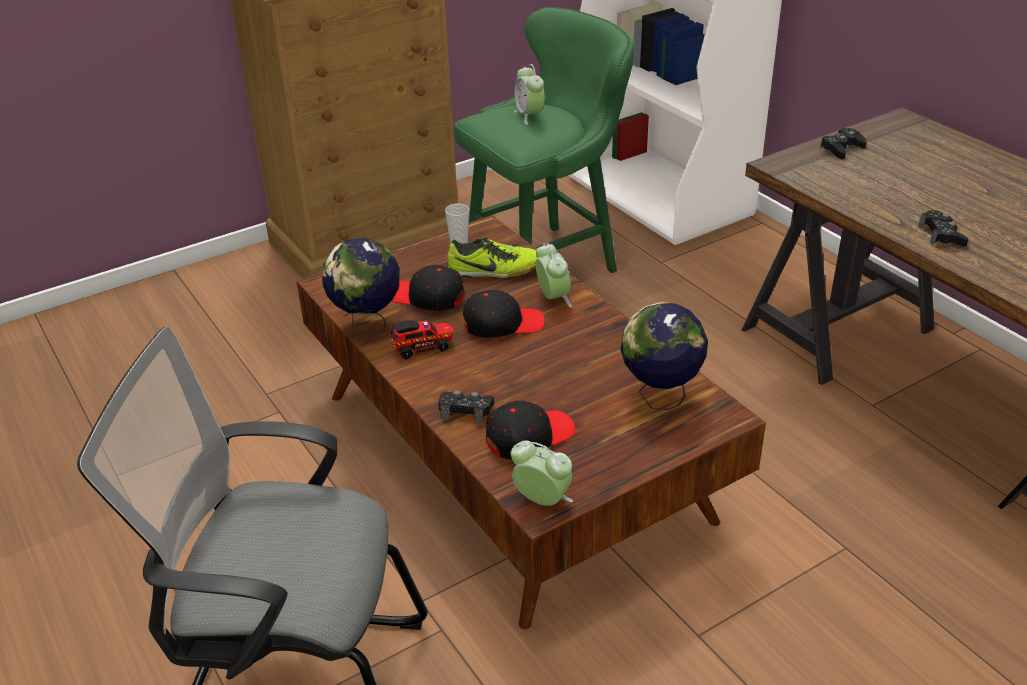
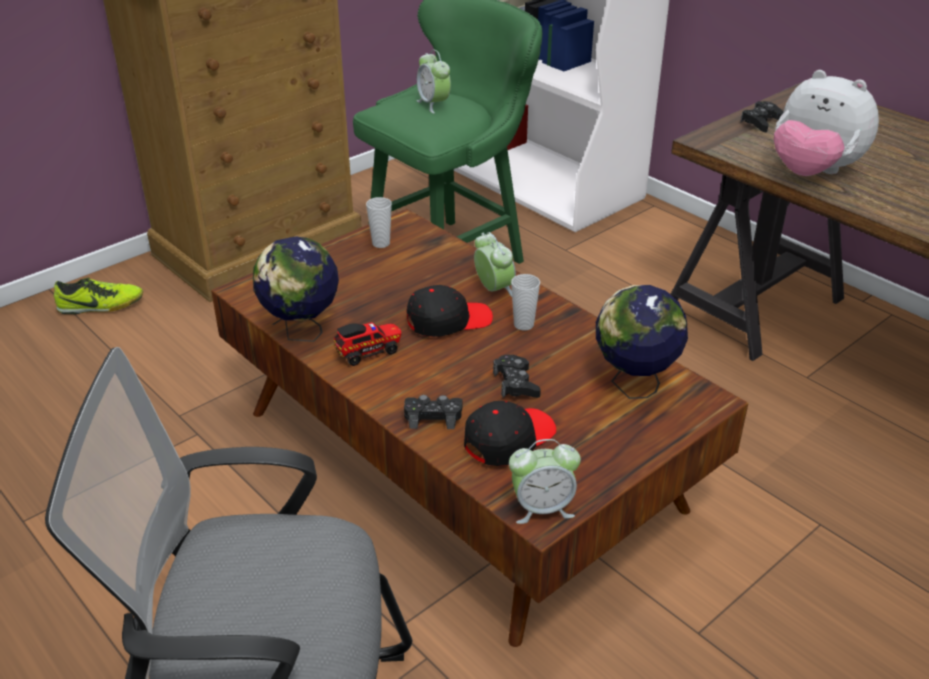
camera: 10 degrees left, 0 degrees up
black cap [392,265,465,311] -> none
shoe [447,238,539,278] -> shoe moved to [54,278,143,314]
alarm clock [510,440,573,506] -> alarm clock turned 150 degrees clockwise [509,439,581,524]
black game controller [918,210,968,247] -> black game controller moved to [493,355,541,398]
none -> cup [511,274,540,331]
none -> plush toy [774,70,879,176]

